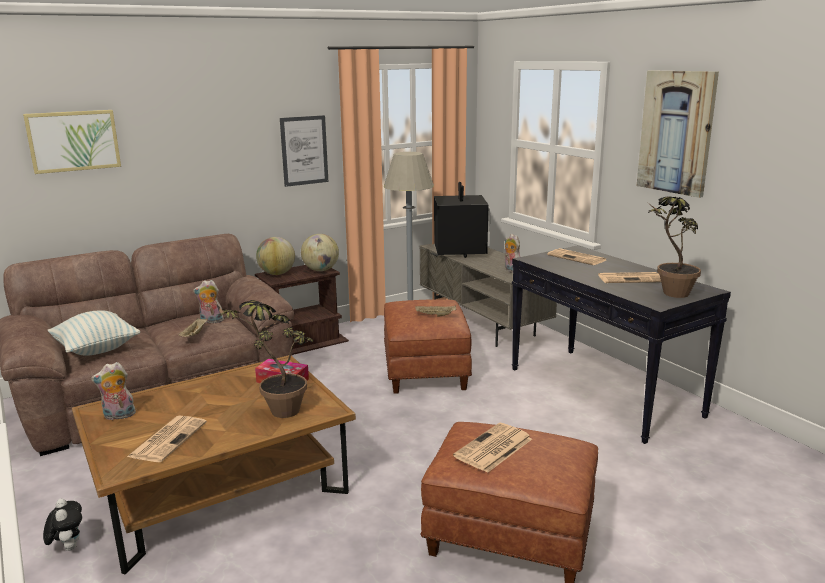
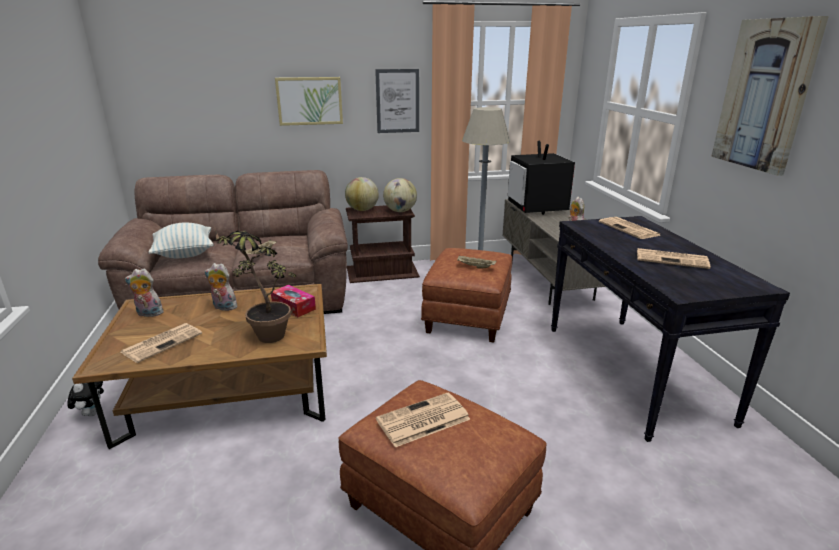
camera: 20 degrees right, 5 degrees up
picture [23,110,121,174] -> picture moved to [275,77,343,126]
plush toy [193,280,224,324] -> plush toy moved to [205,263,237,311]
television [434,182,490,258] -> television turned 150 degrees clockwise [508,141,575,215]
potted plant [647,197,701,298] -> none

